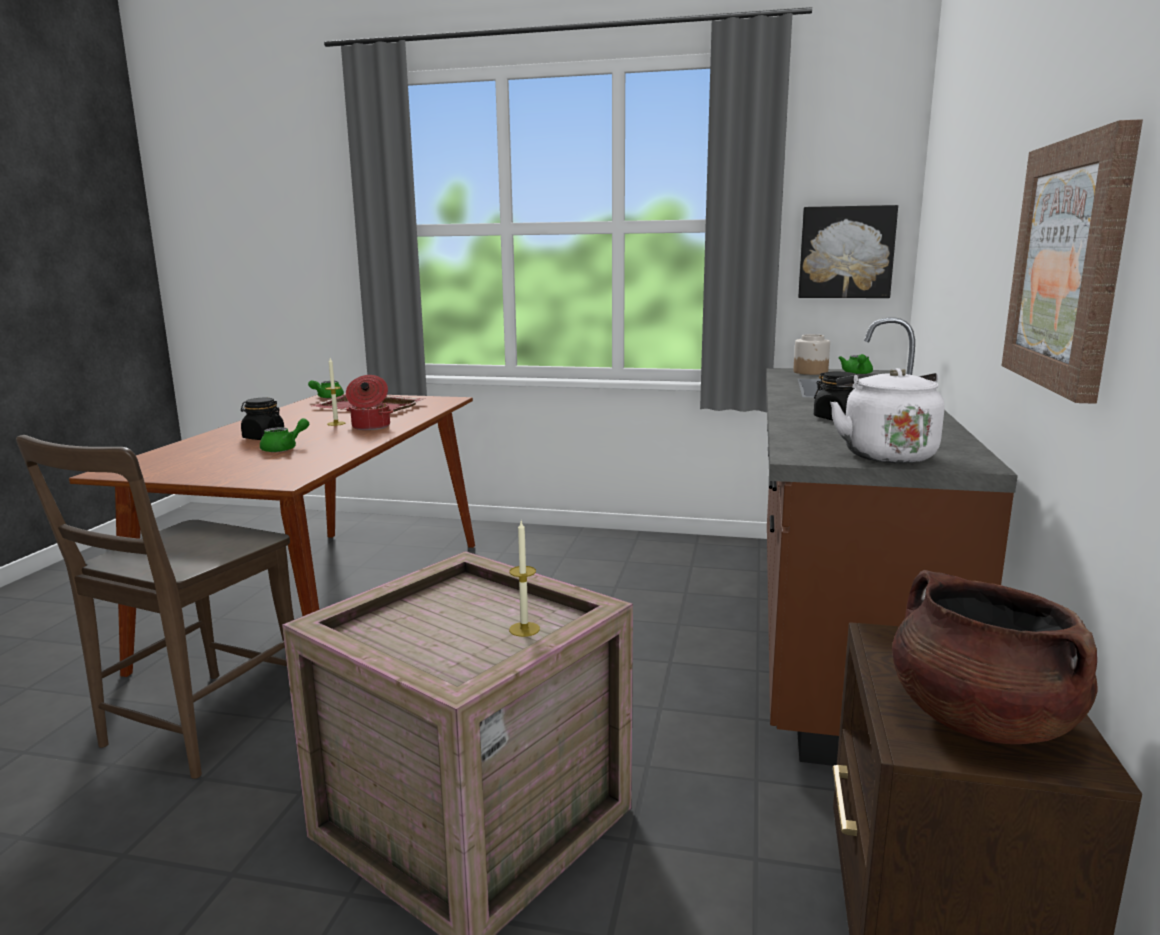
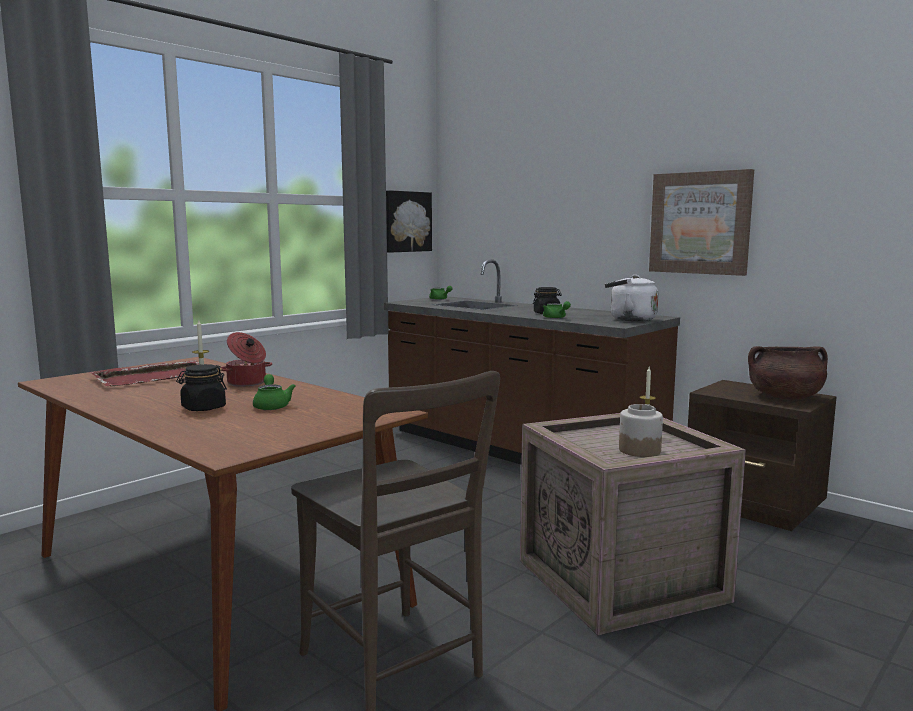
camera: 60 degrees left, 5 degrees down
green teapot [308,380,344,398] -> green teapot moved to [543,301,571,318]
jar [793,334,830,375] -> jar moved to [619,404,663,457]

